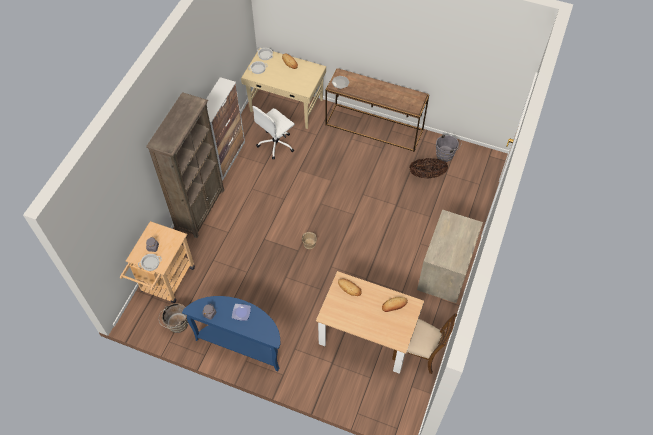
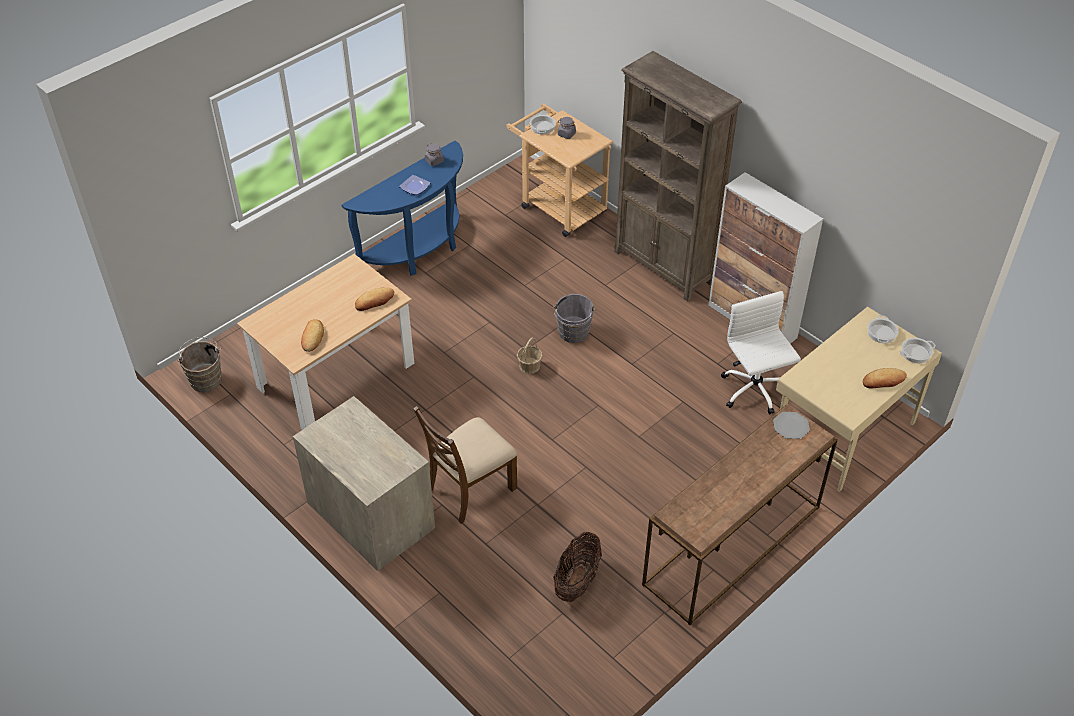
camera: 115 degrees right, 10 degrees down
brown bucket [159,303,188,333] -> brown bucket moved to [177,337,222,392]
brown chair [392,314,457,374] -> brown chair moved to [414,406,517,524]
grey bucket [436,134,462,162] -> grey bucket moved to [554,294,595,343]

